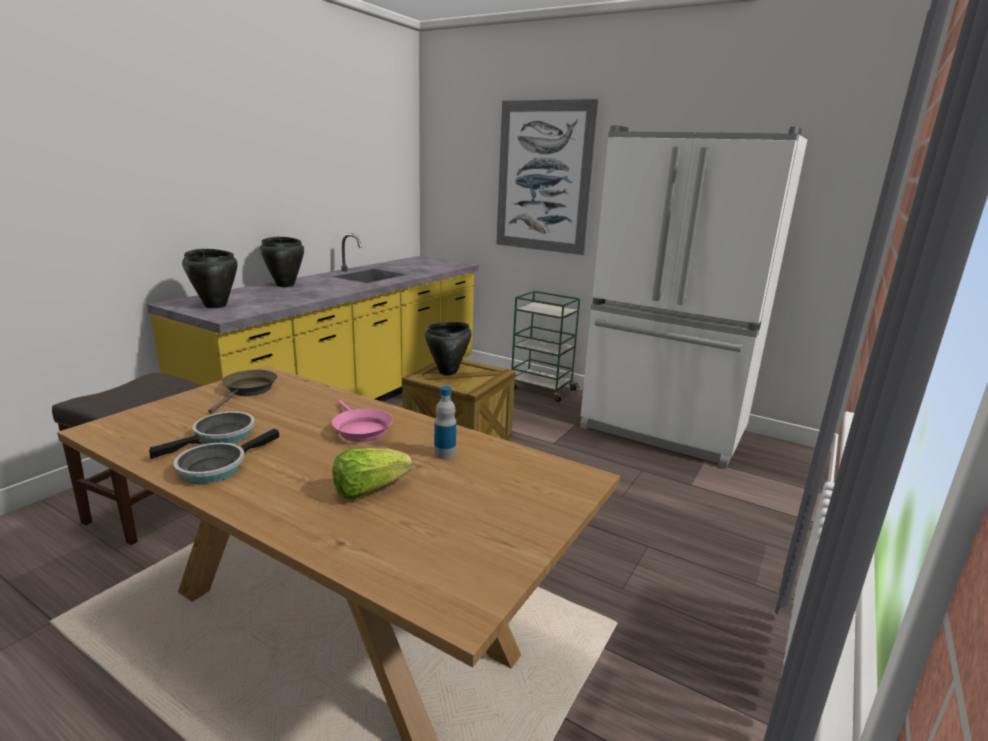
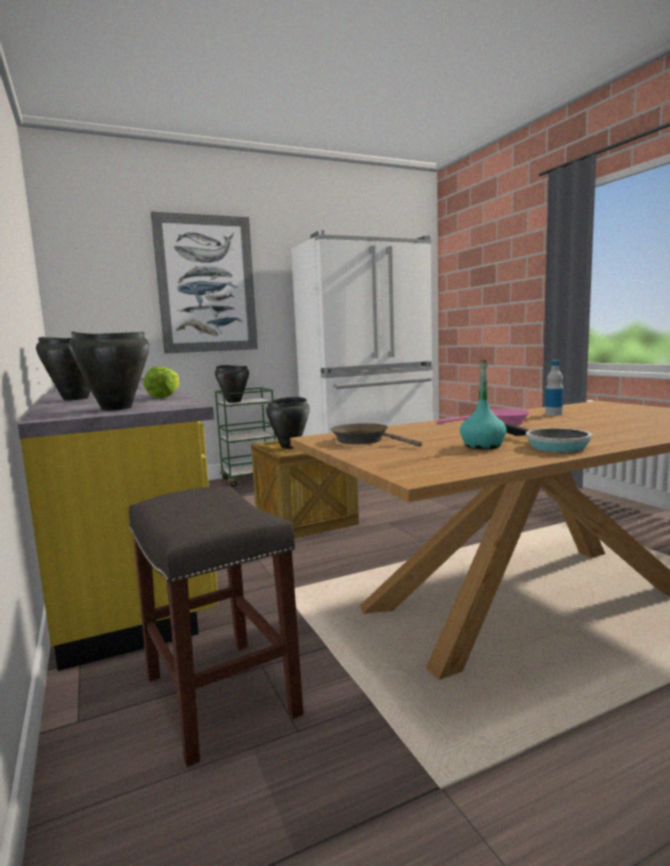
camera: 55 degrees left, 10 degrees down
frying pan [149,411,255,459] -> turquoise bottle [460,360,507,449]
lettuce [333,448,412,499] -> lettuce moved to [143,366,180,398]
none -> black cooking pot [215,365,249,403]

